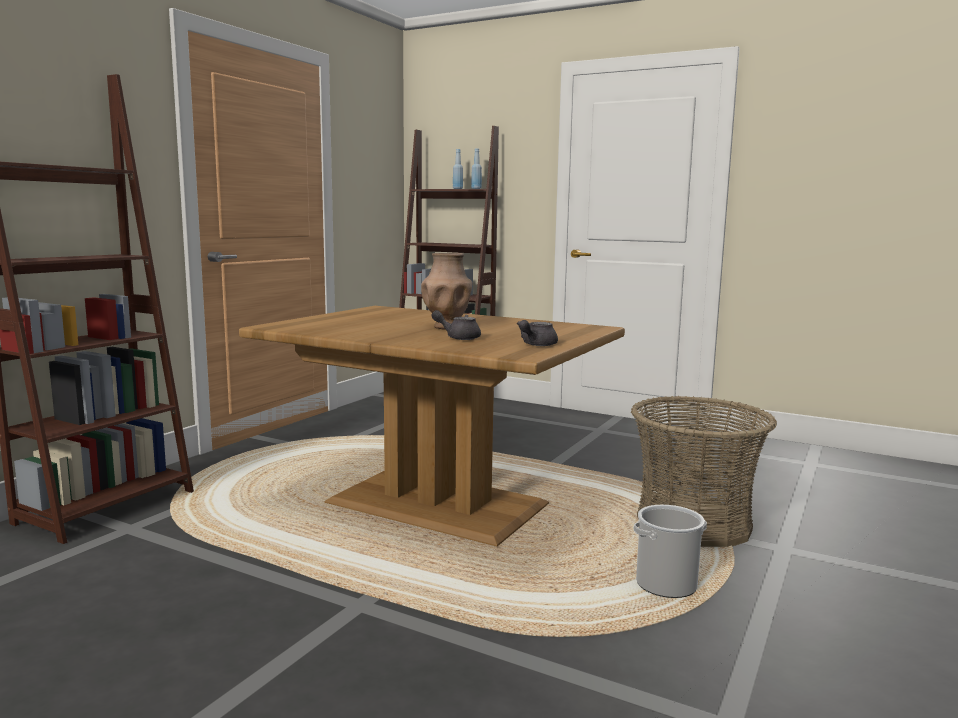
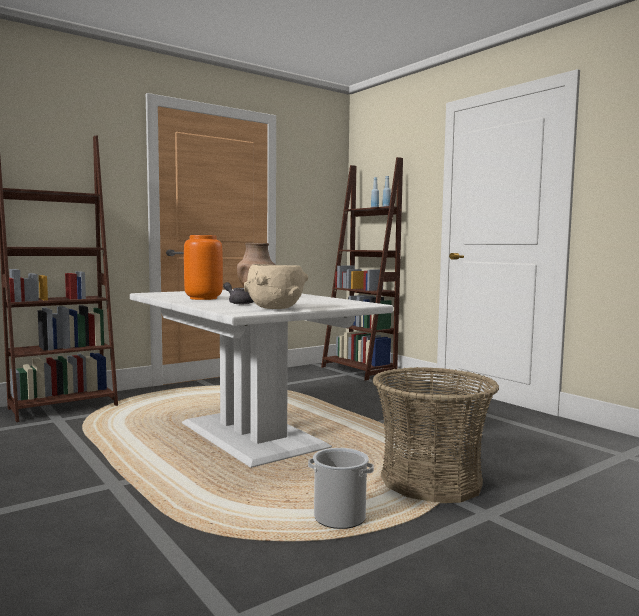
camera: 25 degrees right, 5 degrees down
brown dining table [239,306,625,546] -> white dining table [130,289,393,468]
grey teapot [517,320,558,346] -> beige bowl [244,264,308,309]
none -> orange vase [184,235,223,300]

